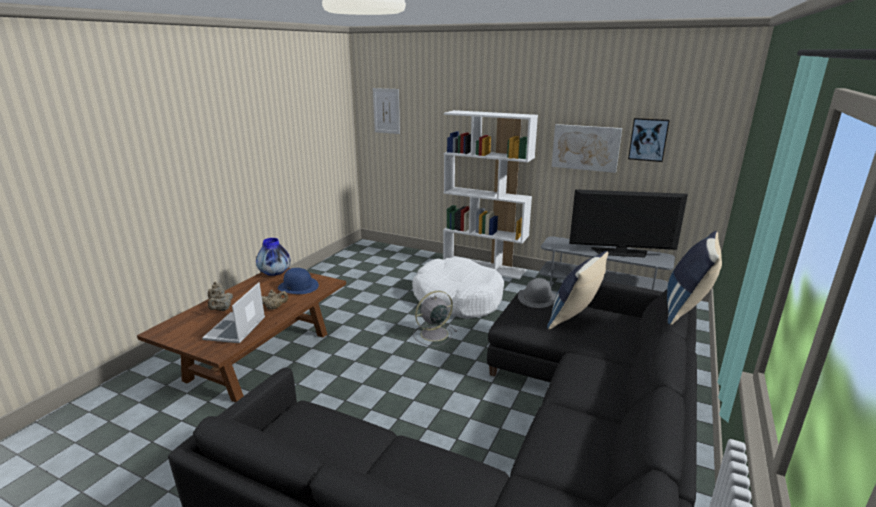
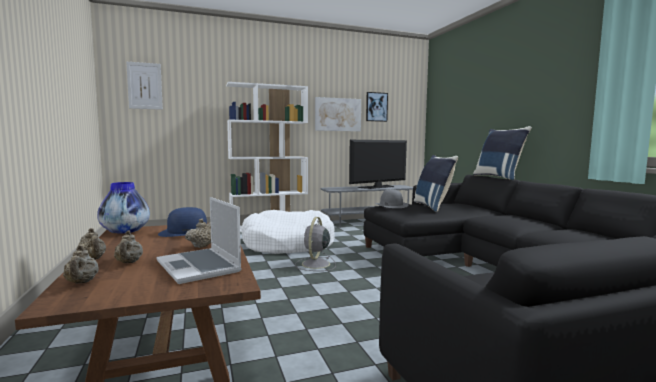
camera: 45 degrees left, 15 degrees down
none -> beige teapot [63,245,99,284]

